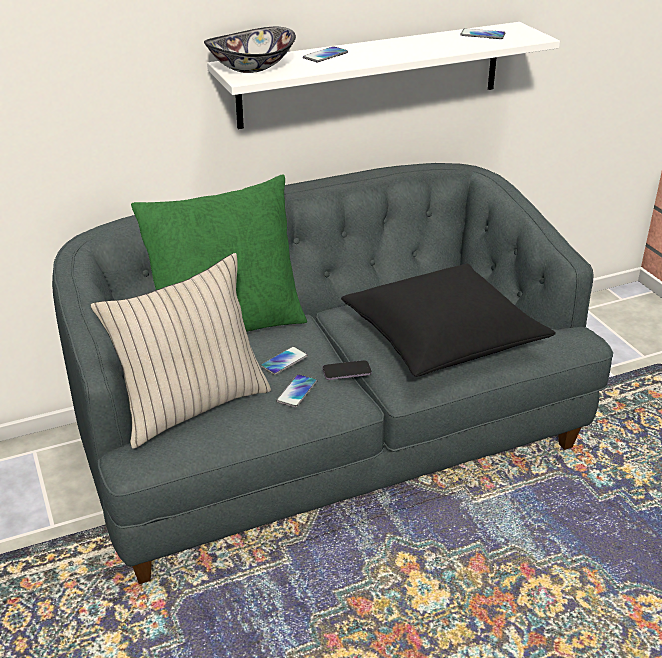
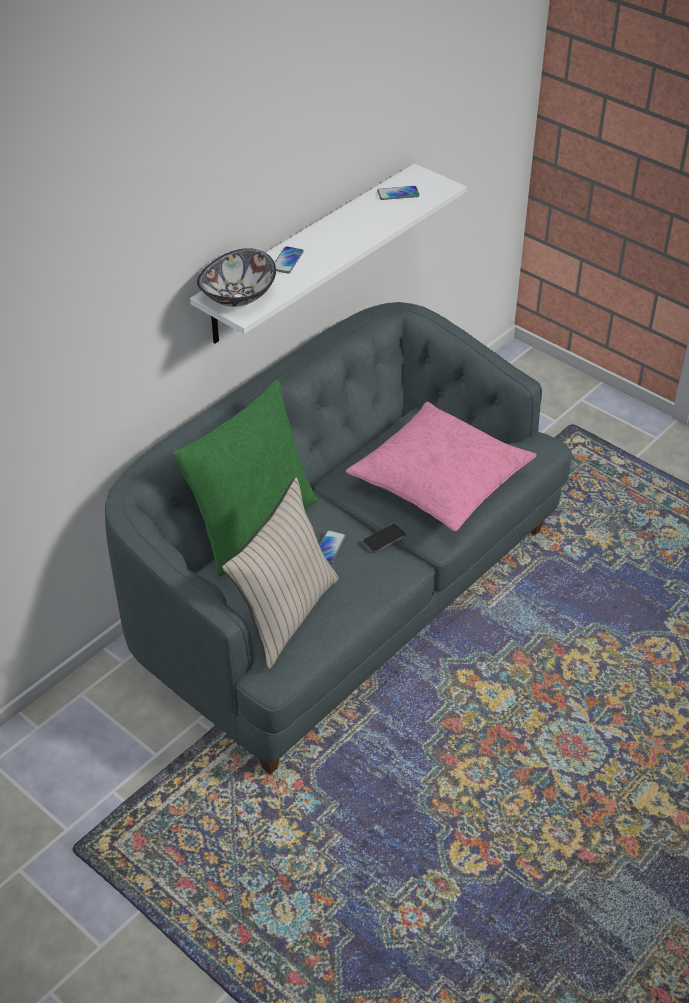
camera: 25 degrees left, 10 degrees up
phone [276,374,317,408] -> none
black pillow [341,263,556,377] -> pink pillow [346,402,537,531]

